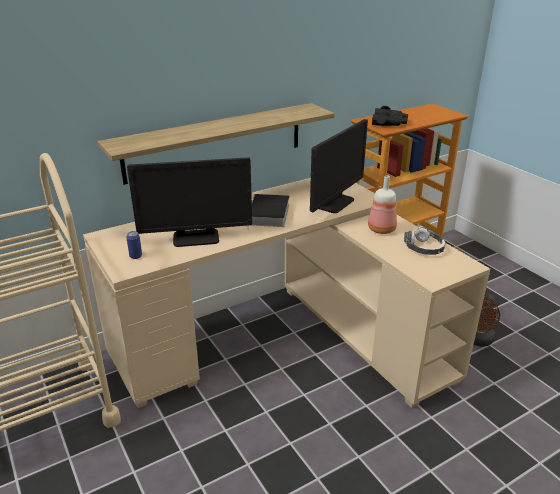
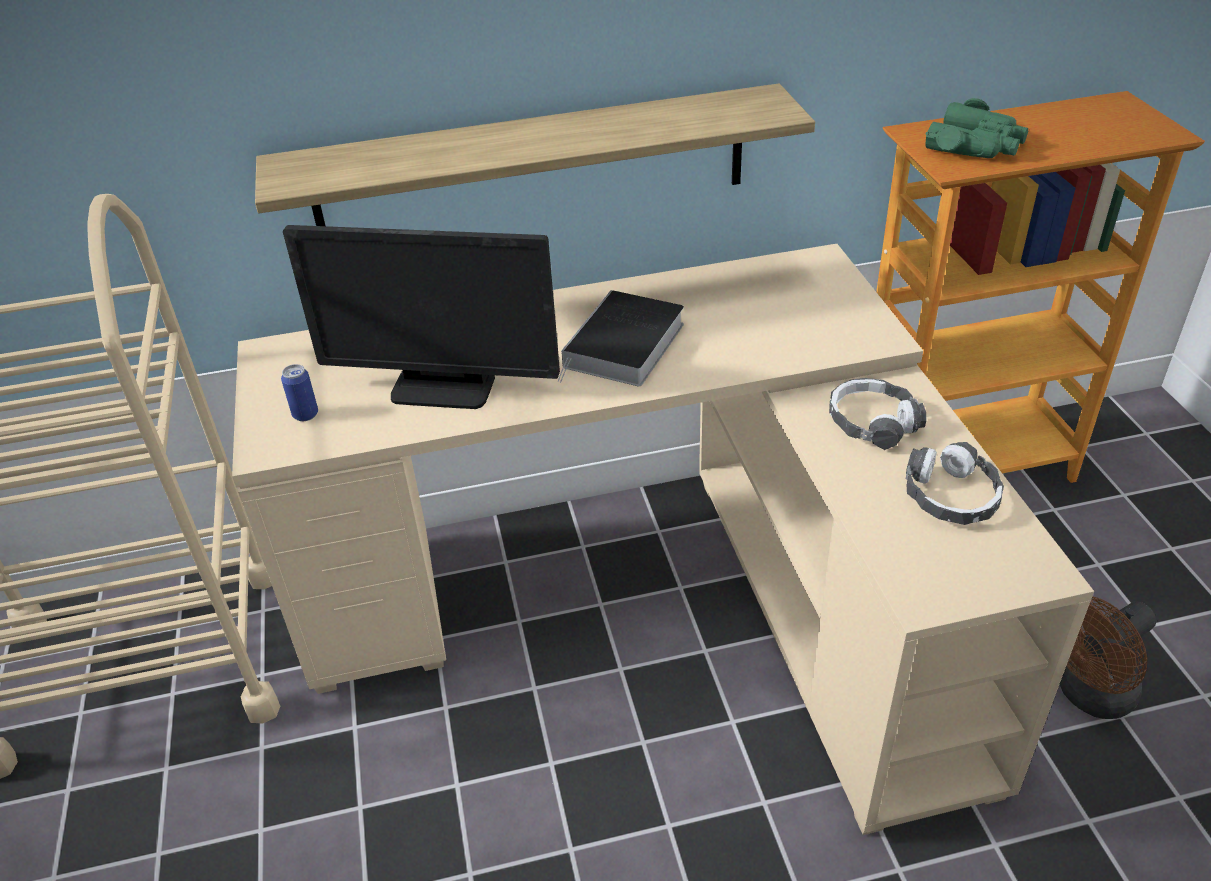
camera: 20 degrees right, 10 degrees up
monitor [310,119,368,213] -> none
bottle [368,175,397,234] -> headphones [829,378,926,450]
black binoculars [372,106,408,126] -> green binoculars [925,98,1029,158]

